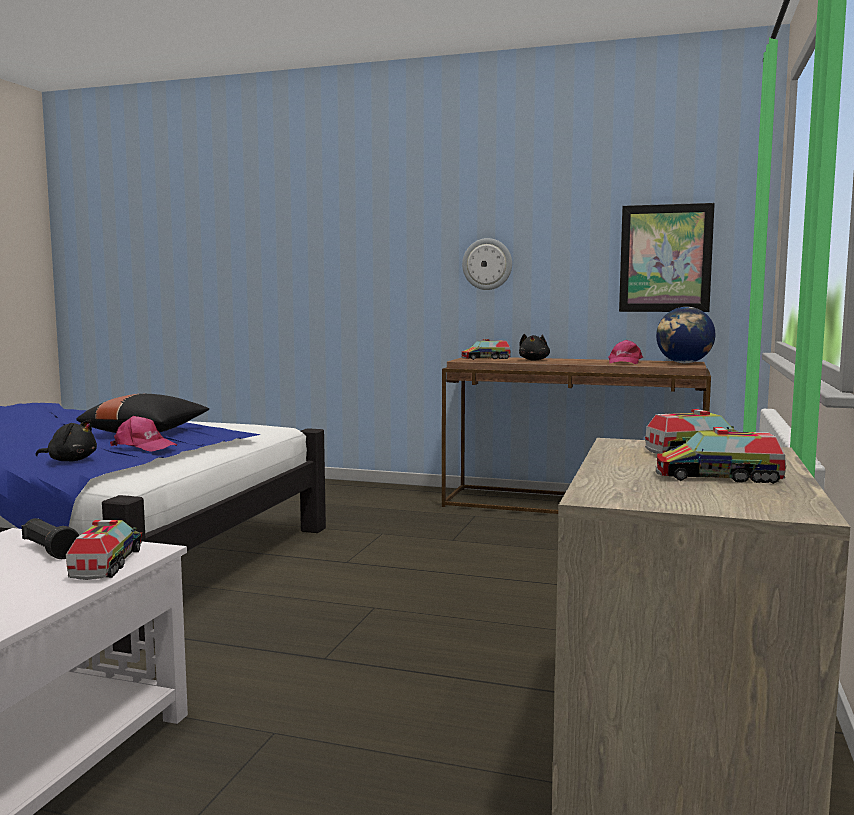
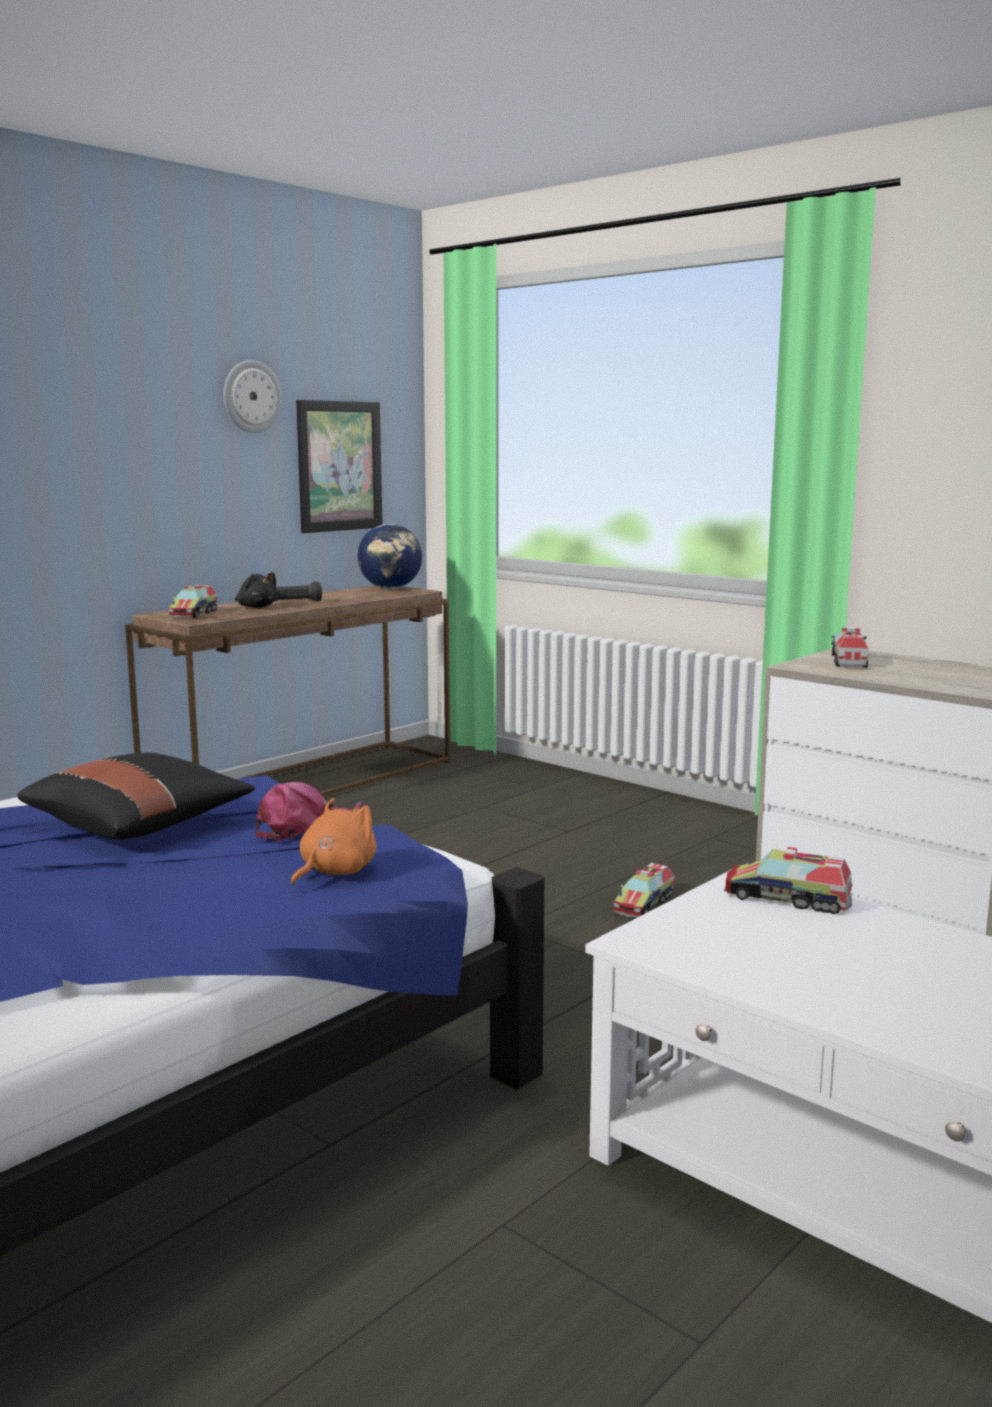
camera: 65 degrees left, 5 degrees up
black flashlight [21,518,80,559] -> black flashlight moved to [275,582,322,601]
black plush toy [36,420,97,461] -> orange plush toy [291,798,376,886]
wall clock [462,238,512,290] -> wall clock moved to [223,360,282,433]
pink cap [608,340,643,364] -> none
toy truck [655,427,787,484] -> toy truck moved to [613,863,674,917]

